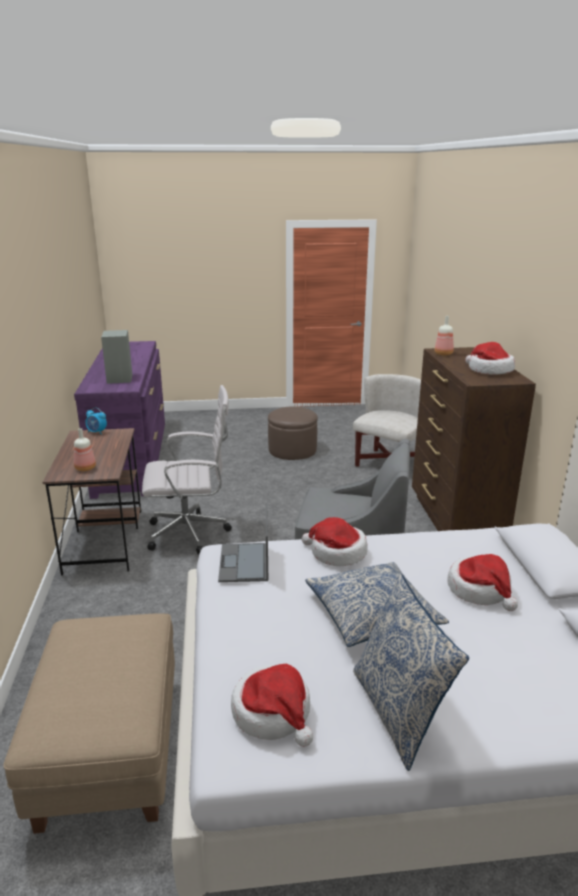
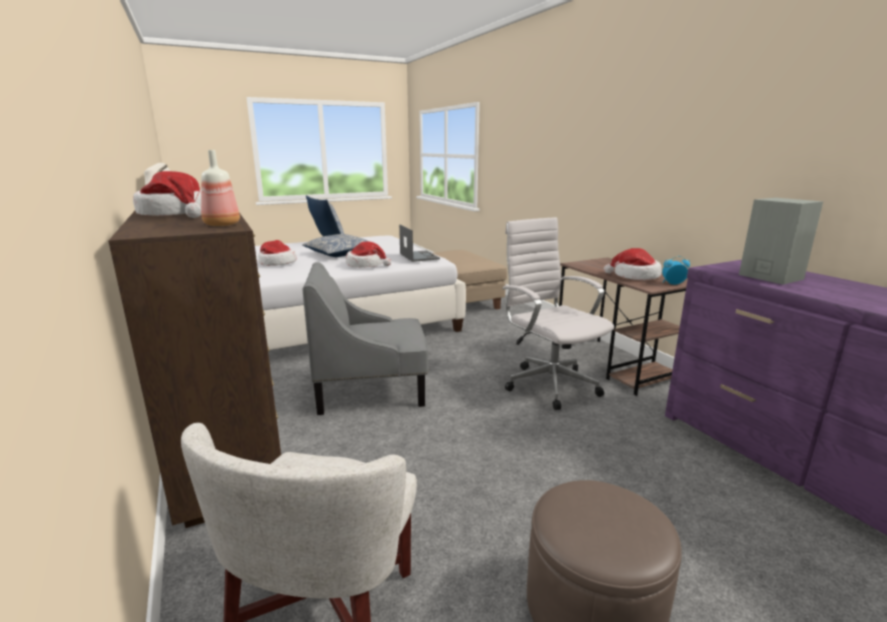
camera: 160 degrees right, 5 degrees down
bottle [74,428,96,471] -> none
white office chair [142,385,232,555] -> white office chair turned 90 degrees clockwise [502,217,614,410]
hat [231,664,313,747] -> hat moved to [604,248,662,280]

